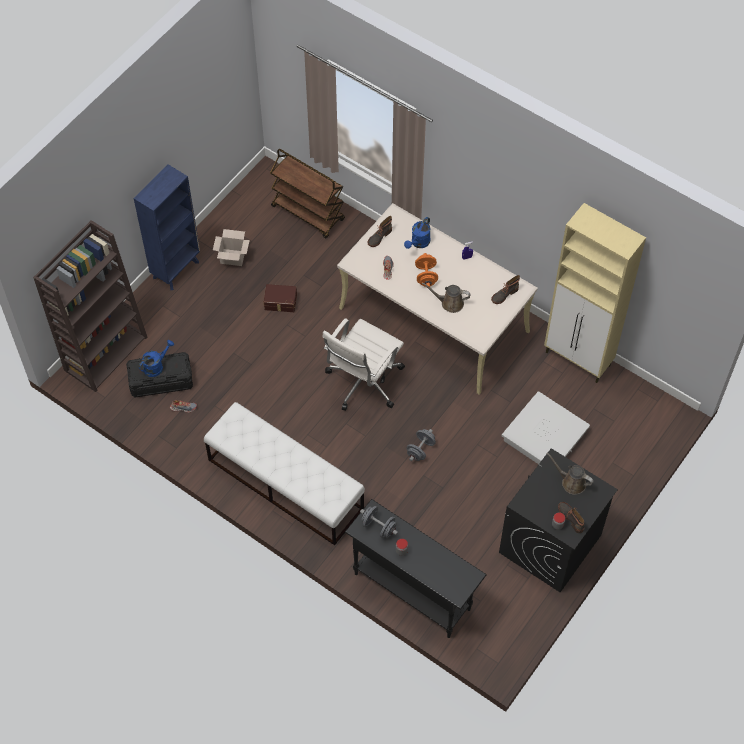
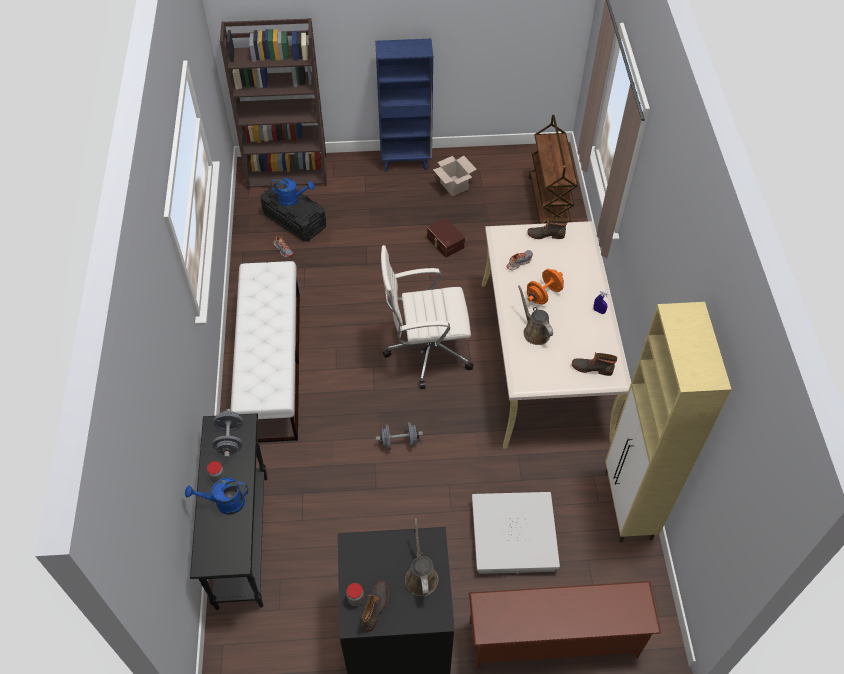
camera: 50 degrees right, 5 degrees down
blue watering can [404,217,431,249] -> blue watering can moved to [185,478,248,515]
none -> brown shoe rack [469,581,661,669]

